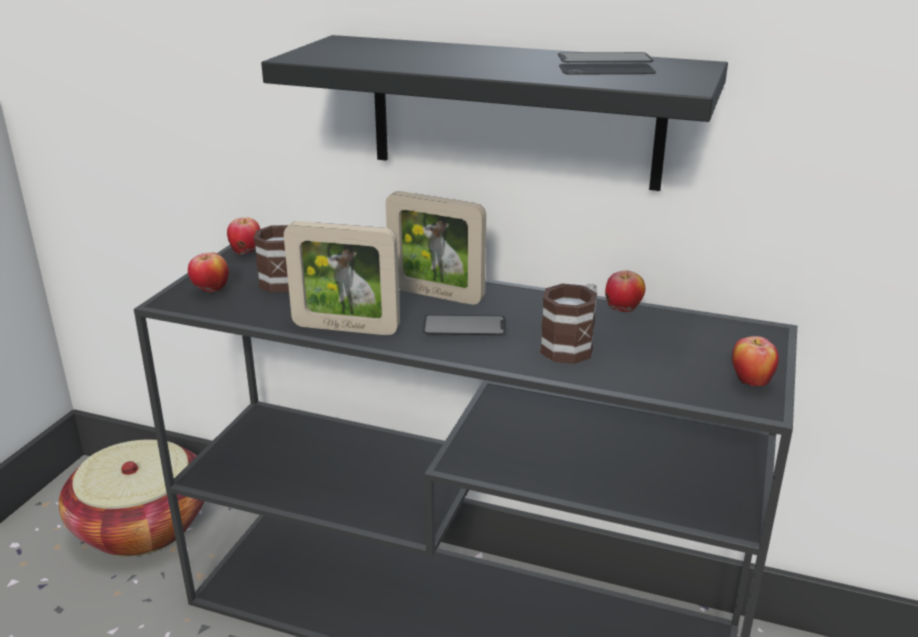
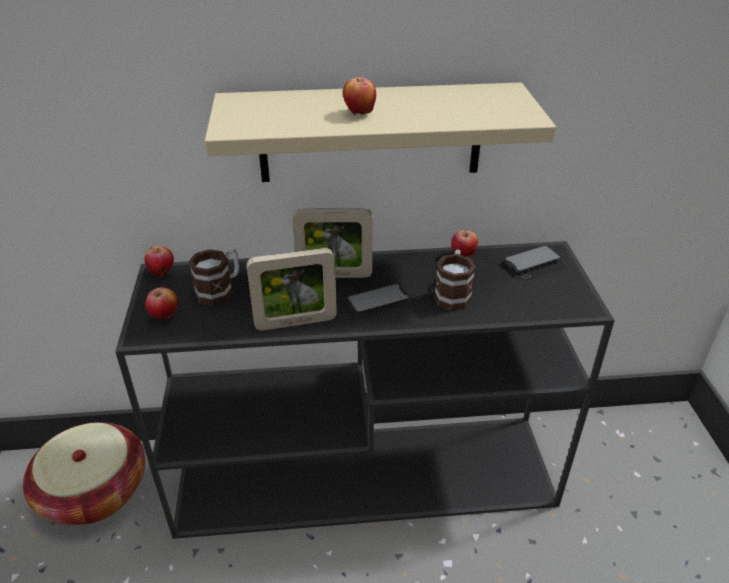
camera: 25 degrees left, 10 degrees up
black shelf [261,35,728,191] -> beige shelf [205,82,556,182]
phone [558,52,656,75] -> phone moved to [504,245,567,281]
apple [732,336,779,387] -> apple moved to [343,77,376,115]

